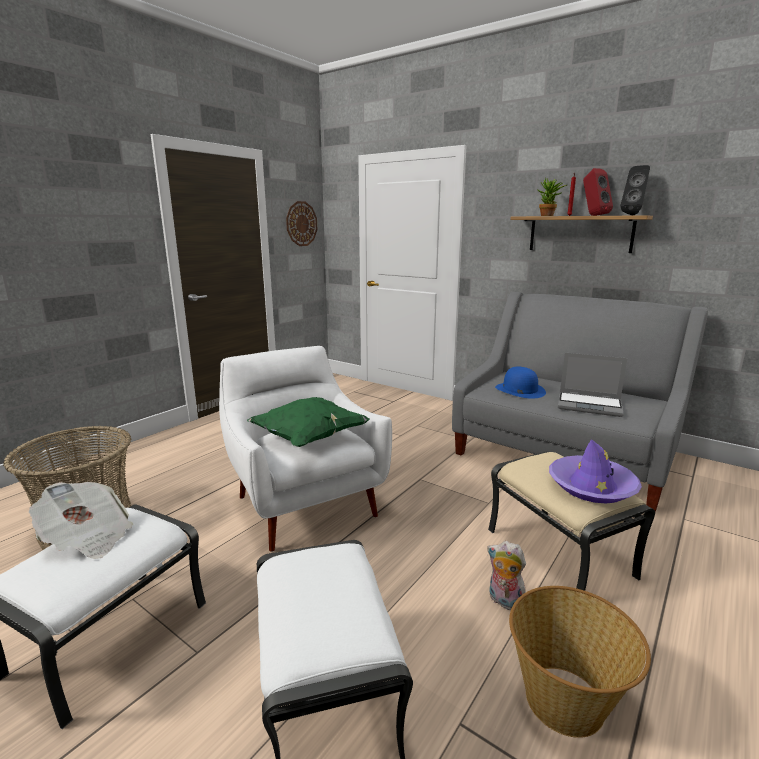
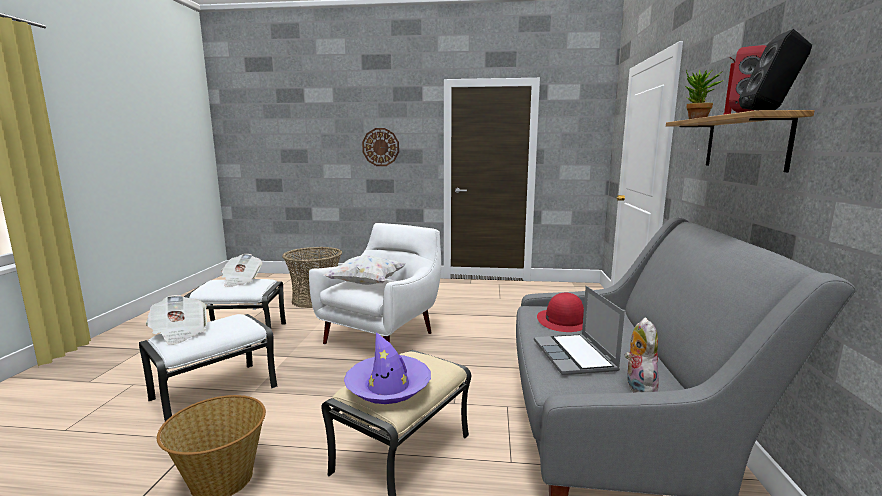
camera: 60 degrees right, 5 degrees down
green pillow [247,397,370,447] -> white pillow [323,255,406,285]
wall clock [286,201,317,246] -> wall clock moved to [362,128,399,166]
plush toy [487,541,526,612] -> plush toy moved to [624,318,659,392]
blue hat [495,367,546,399] -> red hat [537,293,584,332]
none -> newspaper [146,295,207,345]

